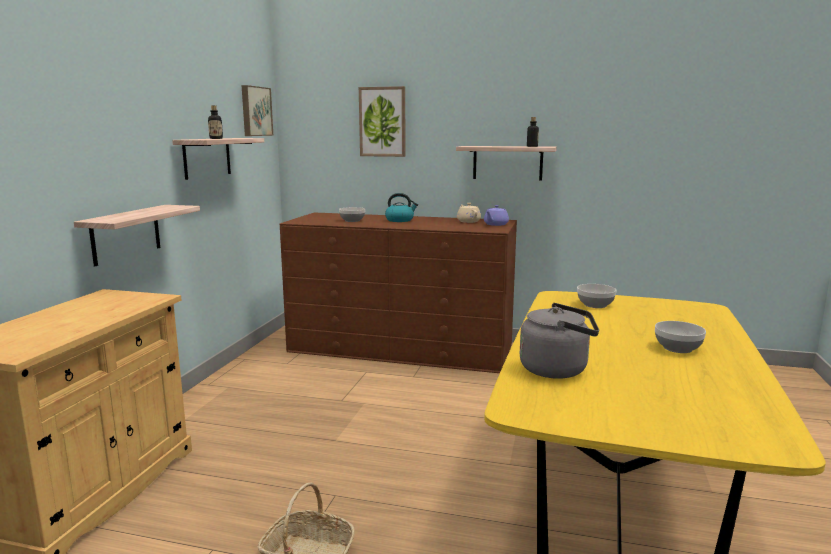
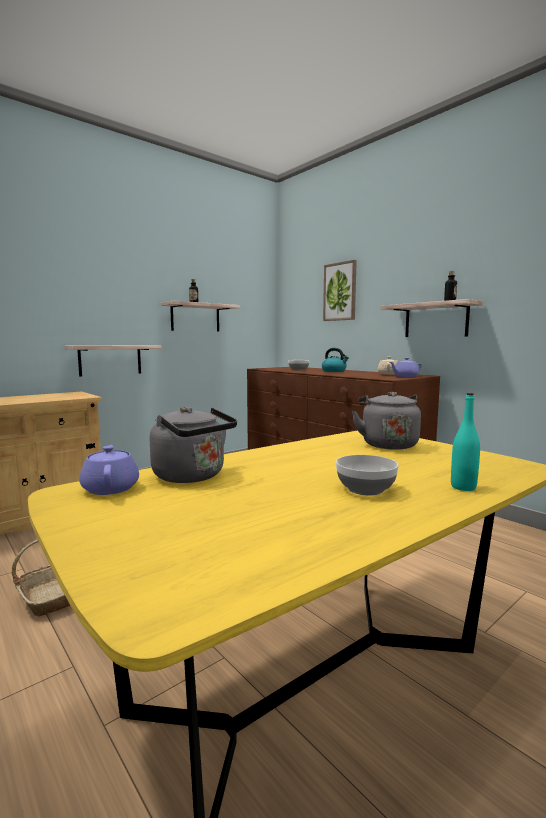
camera: 35 degrees right, 5 degrees down
picture [242,85,273,136] -> none
bowl [577,284,617,308] -> grey kettle [352,392,421,450]
none -> purple teapot [79,445,139,495]
none -> turquoise bottle [451,393,480,491]

